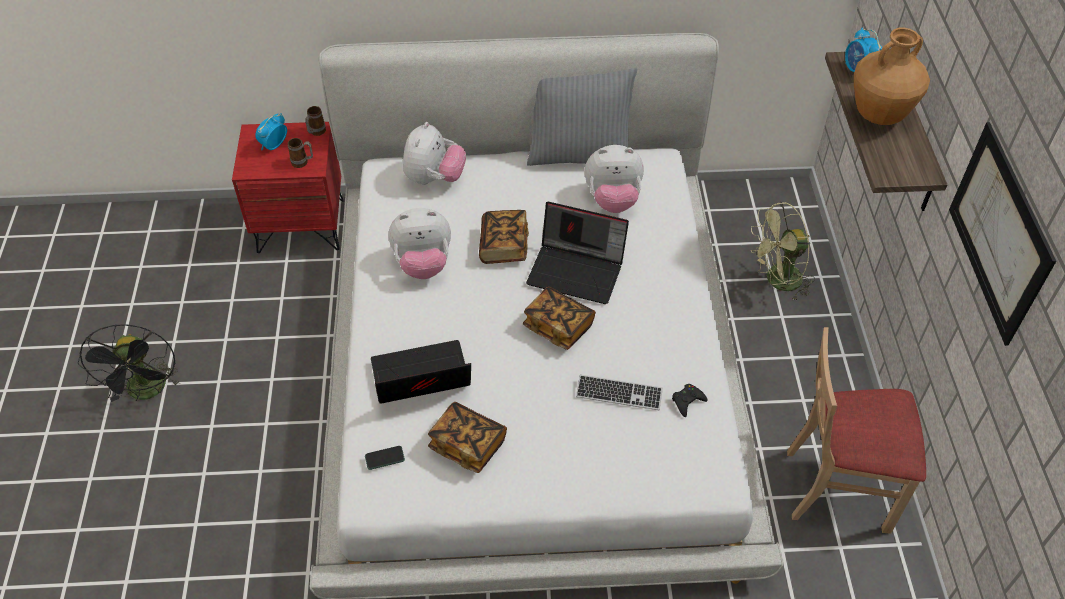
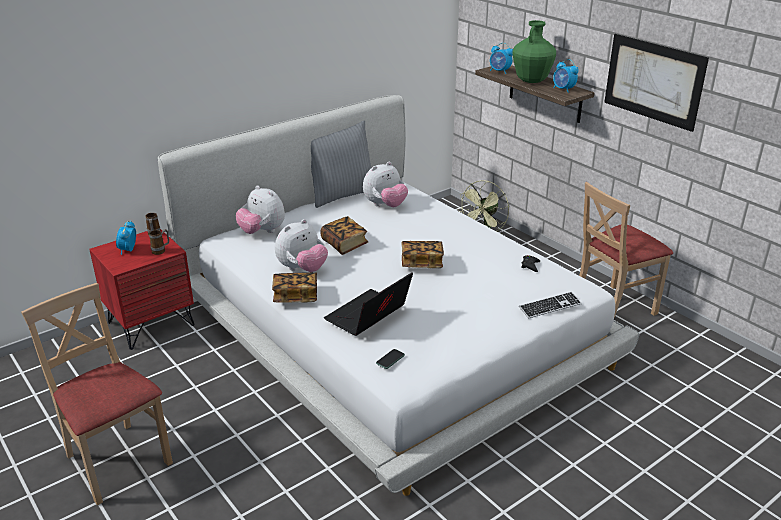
camera: 35 degrees left, 20 degrees down
black fan [78,324,180,402] -> beige chair [21,283,173,505]
plush toy [403,122,466,185] -> plush toy turned 150 degrees clockwise [236,185,285,234]
book [428,402,507,473] -> book moved to [272,272,317,303]
laptop [526,202,629,304] -> none
keyboard [576,374,663,410] -> keyboard moved to [519,292,582,319]
brown vase [854,28,930,125] -> green vase [512,20,556,83]
none -> alarm clock [553,59,579,93]

